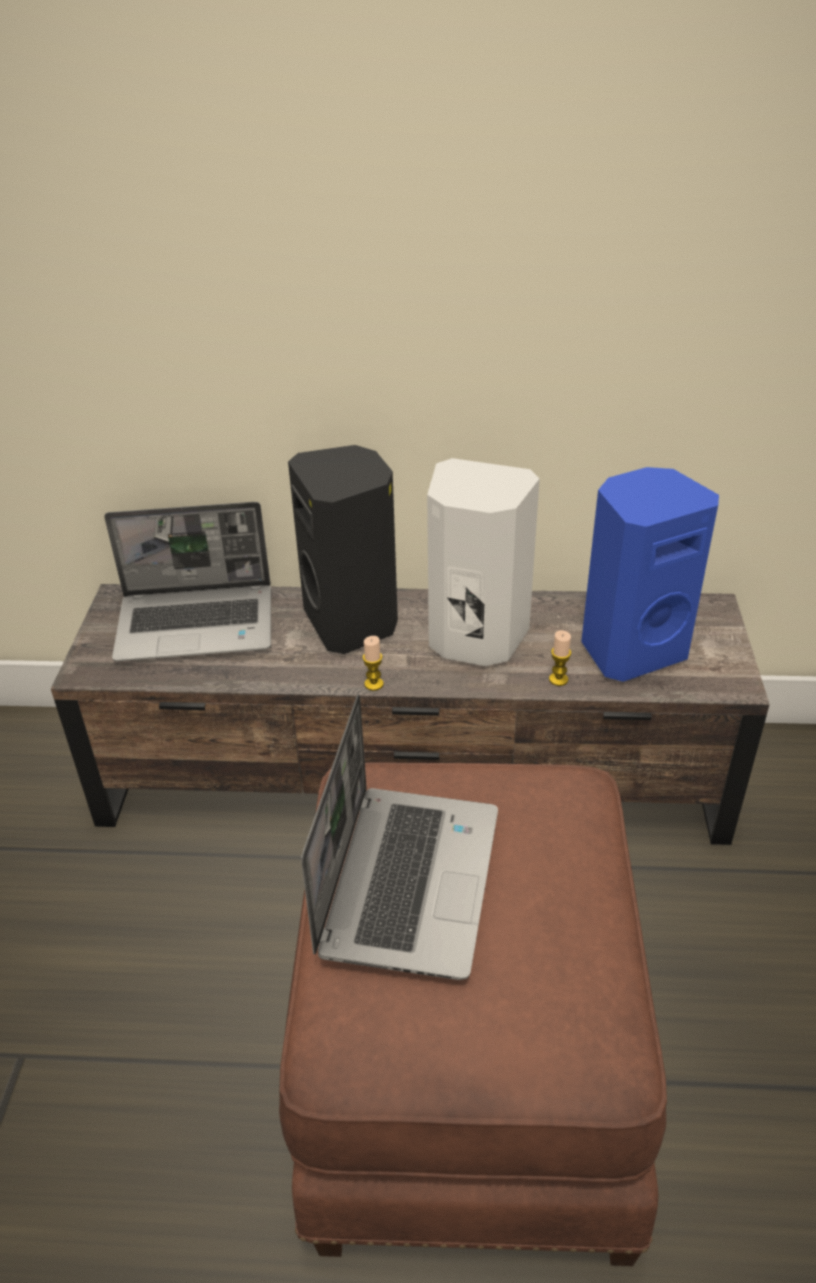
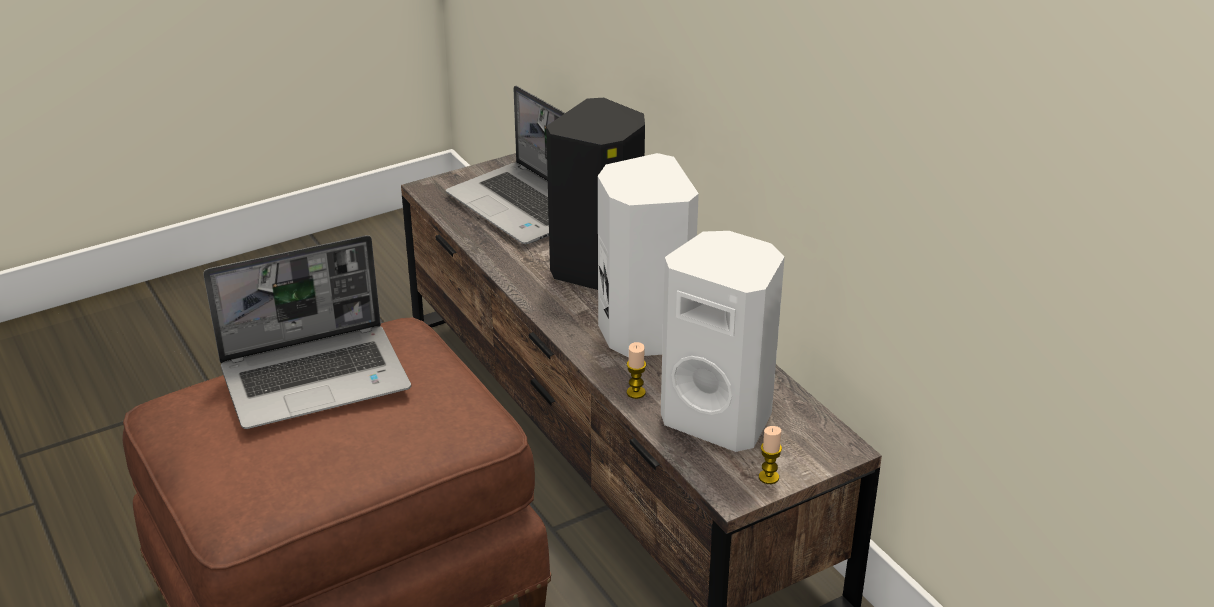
camera: 55 degrees right, 5 degrees down
candle [363,636,384,691] -> candle moved to [759,426,782,484]
blue speaker [581,467,719,682] -> white speaker [661,231,785,452]

